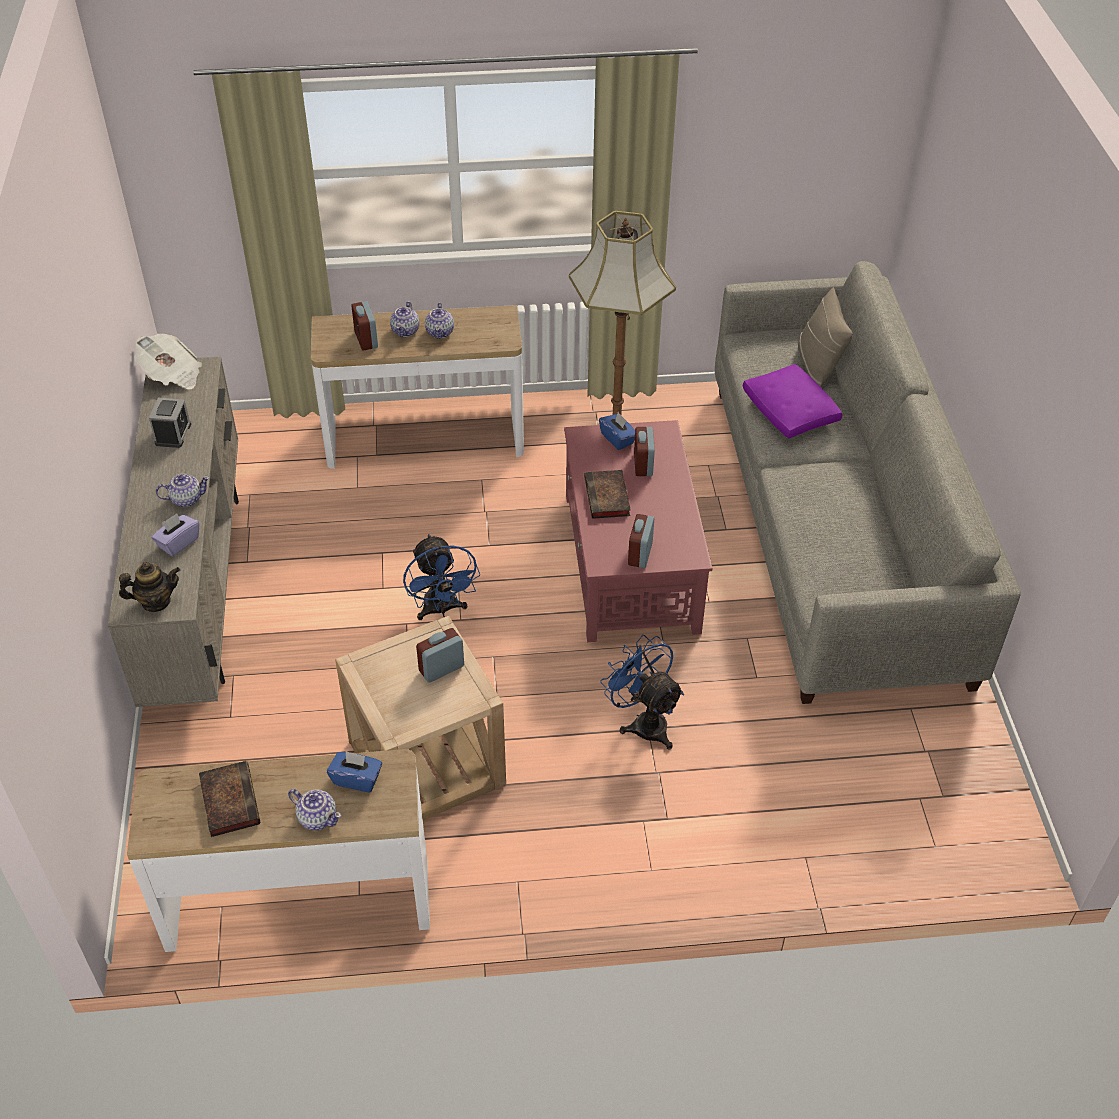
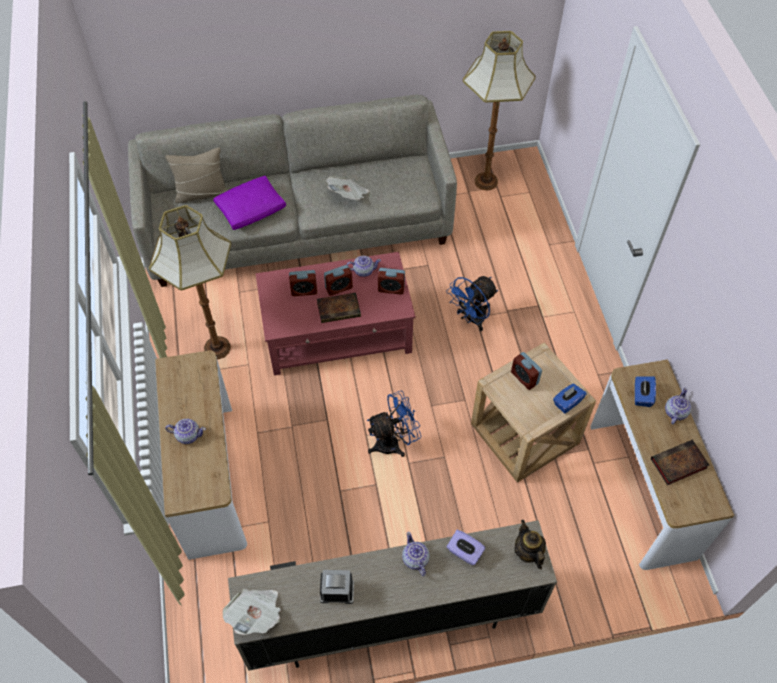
camera: 95 degrees left, 10 degrees up
alarm clock [351,301,378,351] -> alarm clock moved to [324,265,353,296]
teapot [425,303,454,339] -> teapot moved to [346,256,381,277]
blue tissue box [599,412,635,450] -> blue tissue box moved to [553,383,587,414]
none -> newspaper [326,176,369,201]
none -> floor lamp [463,31,536,190]

